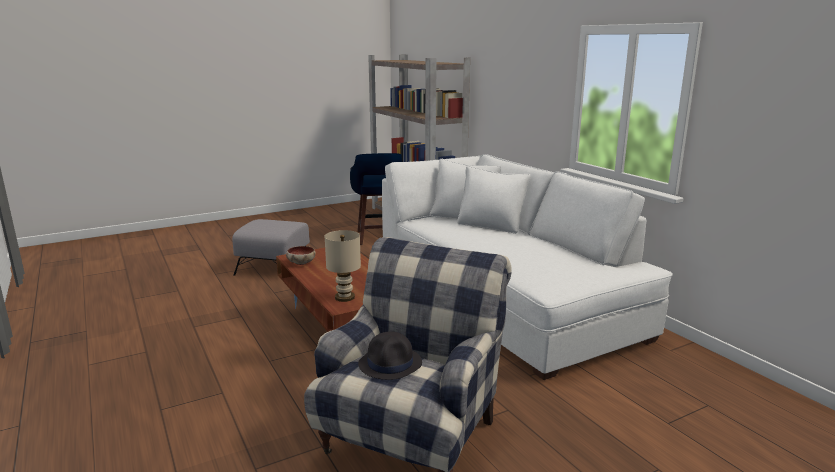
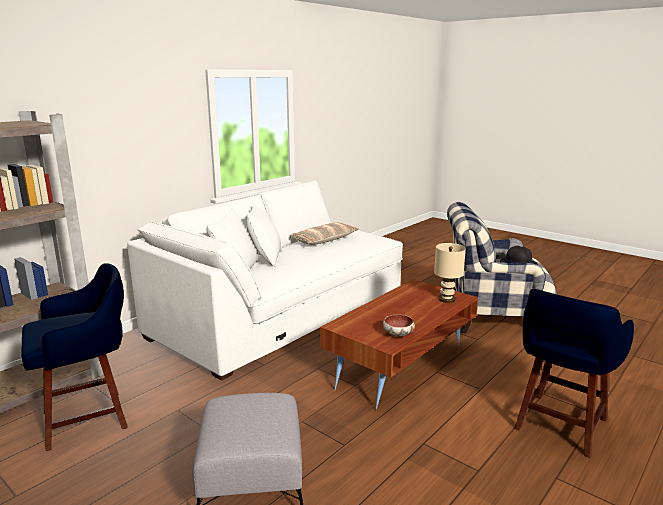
camera: 110 degrees left, 0 degrees up
none -> pillow [289,222,359,245]
none -> blue stool [515,289,634,458]

